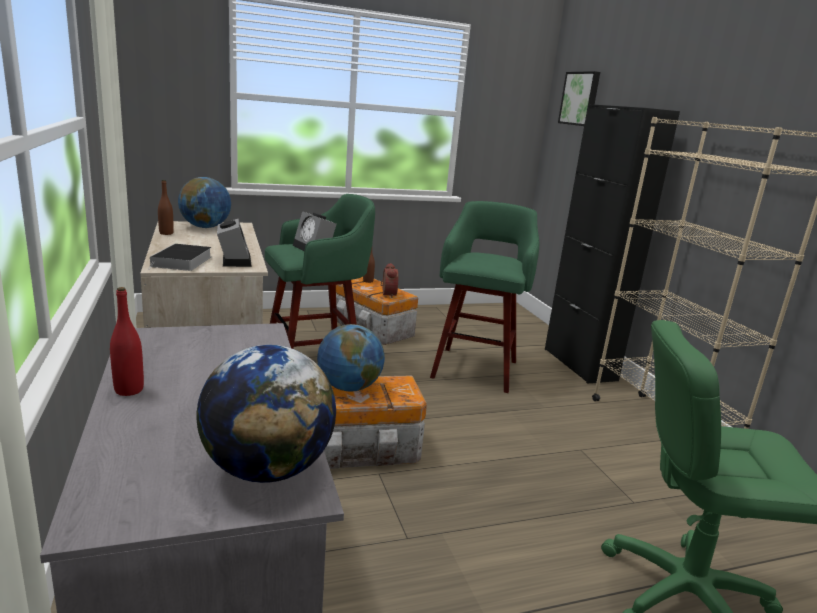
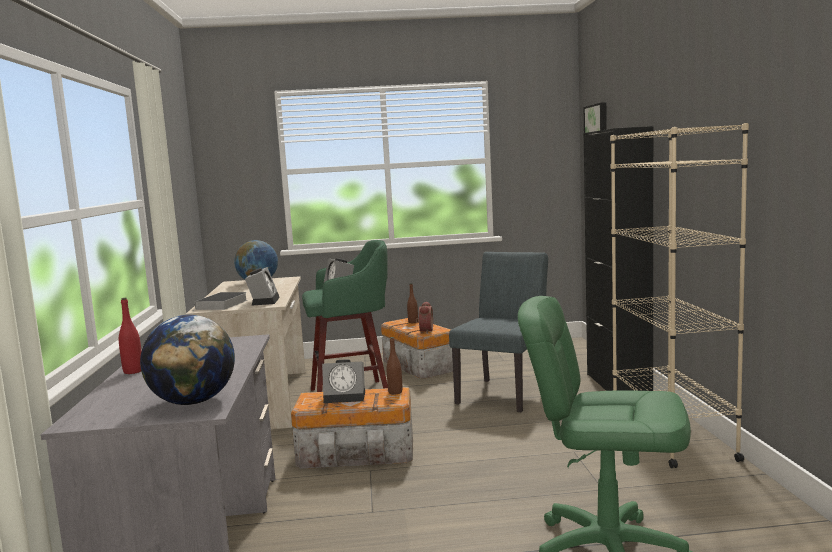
camera: 15 degrees right, 10 degrees down
brown bottle [158,180,174,235] -> brown bottle moved to [387,337,402,395]
globe [317,324,385,391] -> alarm clock [322,360,365,403]
green stool [430,201,539,393] -> grey chair [449,252,548,412]

